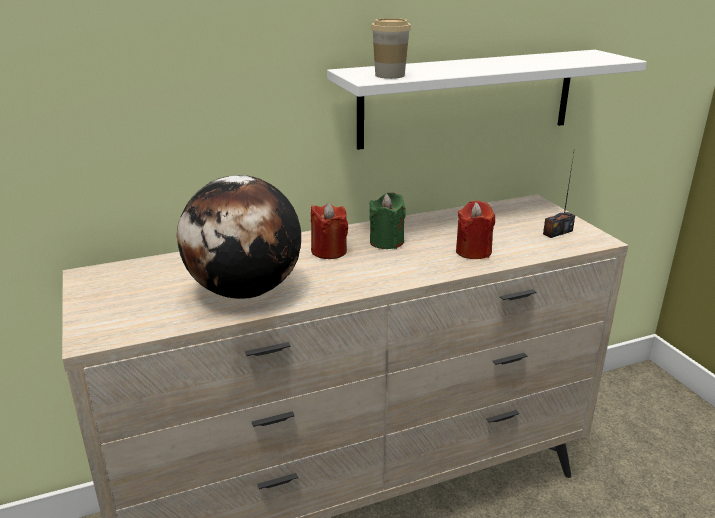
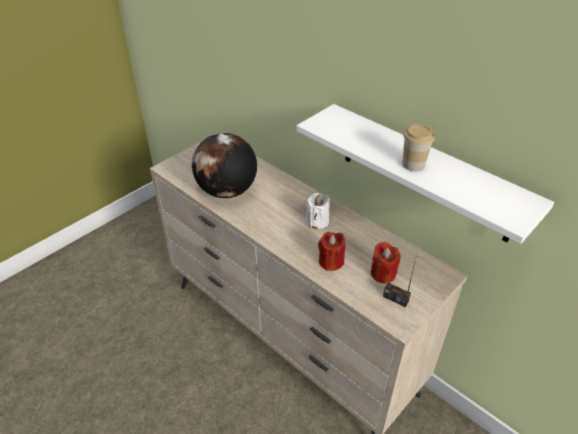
camera: 65 degrees right, 15 degrees up
red candle [311,203,348,259] -> red candle moved to [371,242,401,283]
green candle [369,193,406,249] -> white candle [306,193,330,229]
cup [371,18,411,79] -> cup moved to [402,124,435,171]

